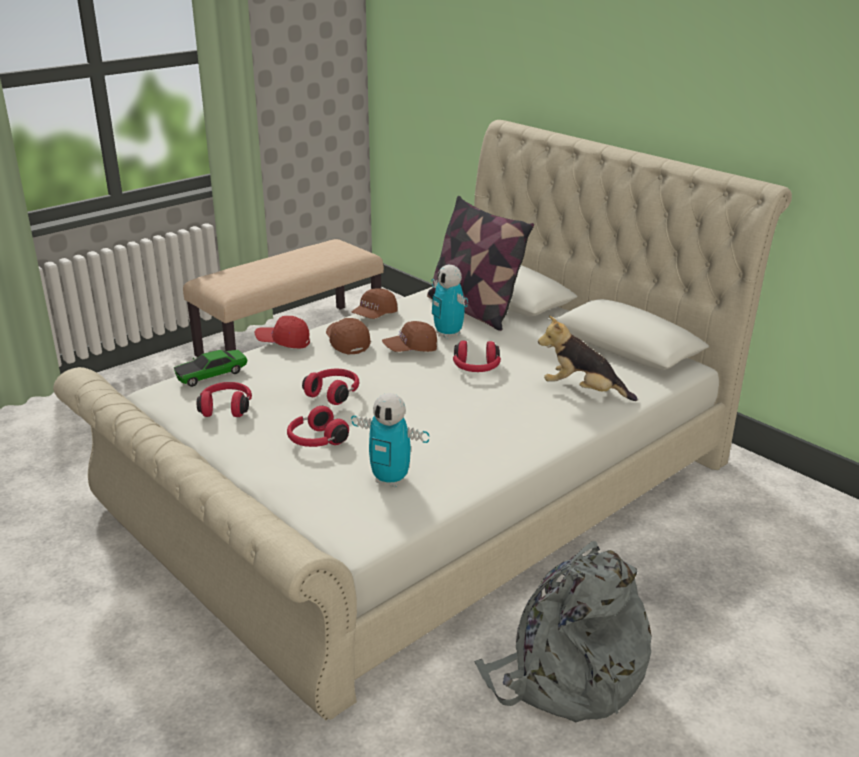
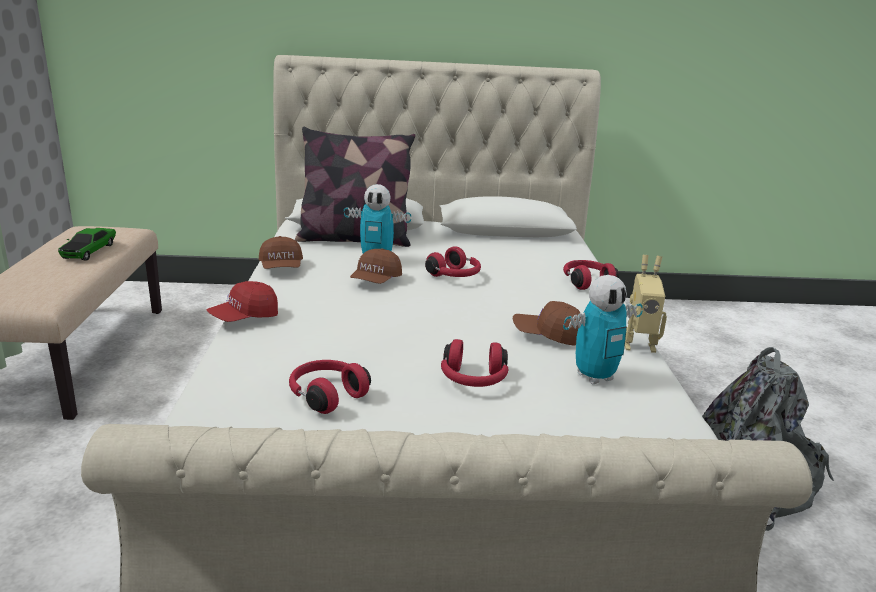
camera: 50 degrees left, 5 degrees down
toy car [174,350,248,387] -> toy car moved to [58,228,116,261]
red headphones [302,369,359,405] -> red headphones moved to [563,260,619,290]
brown cap [326,318,371,355] -> brown cap moved to [513,301,581,346]
plush toy [538,315,637,401] -> none
none -> toy robot [625,255,667,353]

